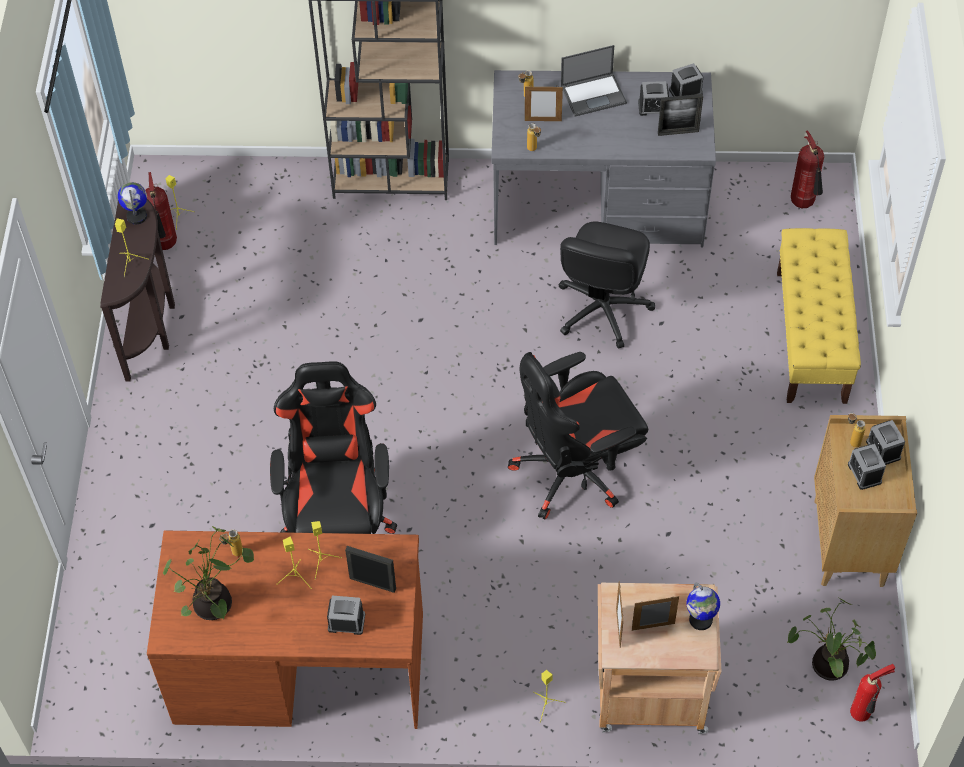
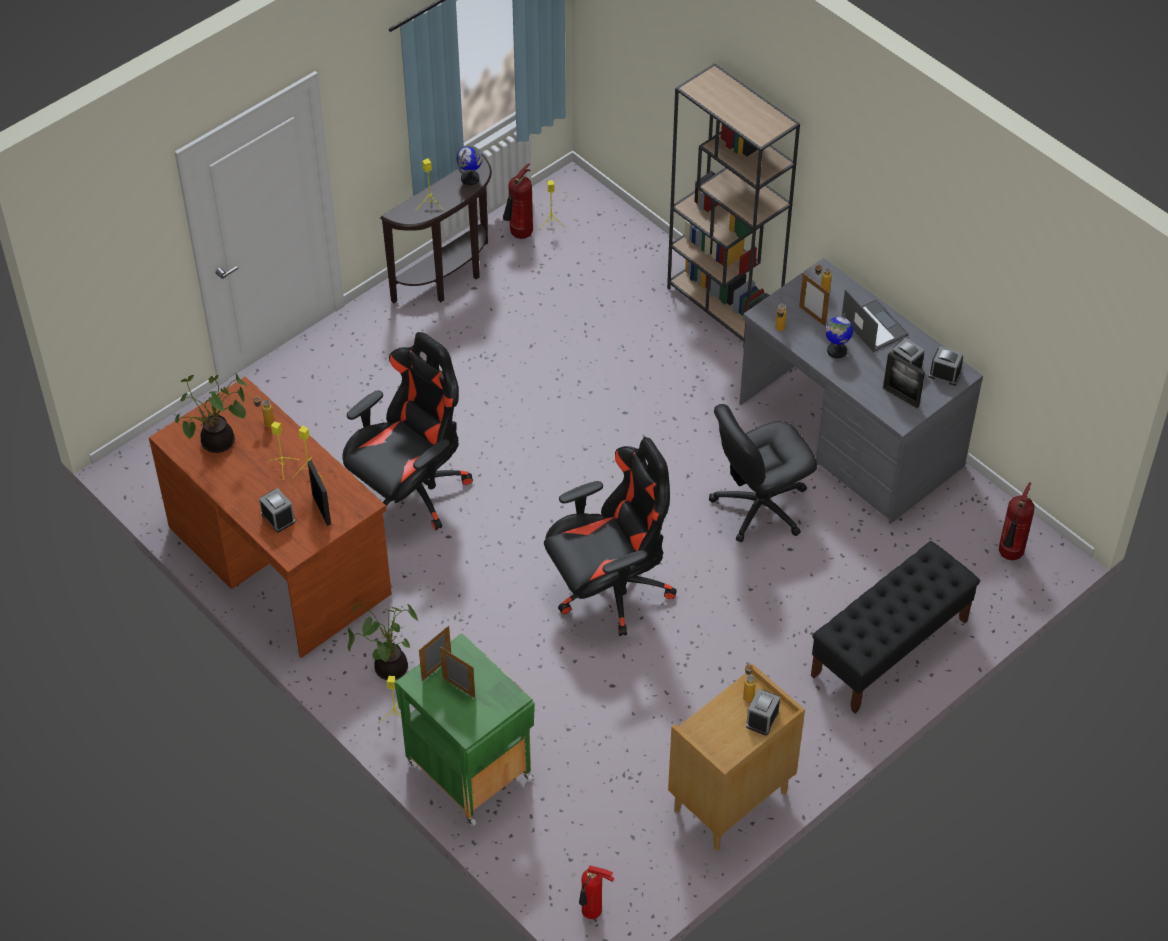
camera: 45 degrees right, 5 degrees down
black office chair [508,352,648,519] -> black office chair turned 135 degrees clockwise [544,437,677,636]
laptop [561,45,627,117] -> laptop turned 150 degrees counterclockwise [842,289,909,352]
brown cart [598,583,722,735] -> green cart [394,634,535,826]
globe [687,583,720,630] -> globe moved to [825,313,853,358]
yellow bench [777,228,861,404] -> black bench [811,541,980,714]
potted plant [787,597,876,681] -> potted plant moved to [348,600,418,680]
alarm clock [848,444,886,490] -> none

